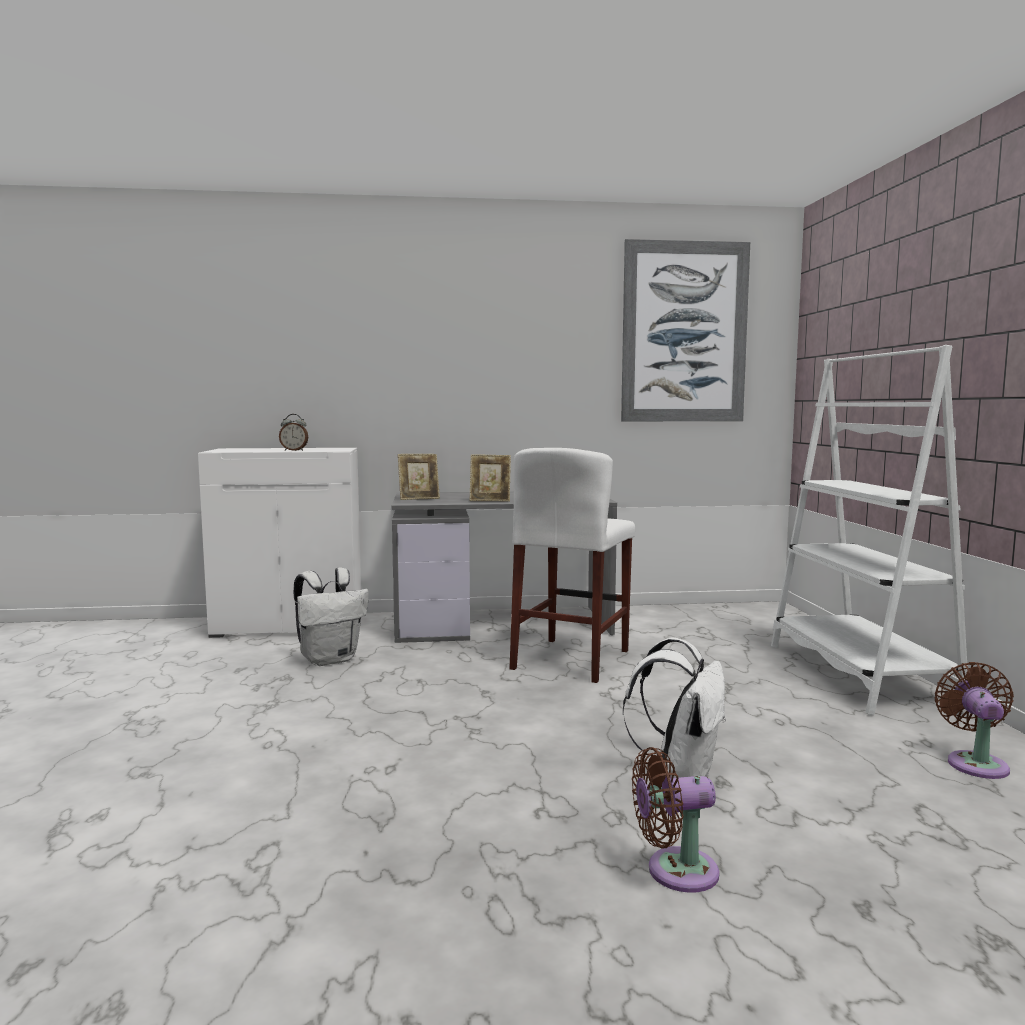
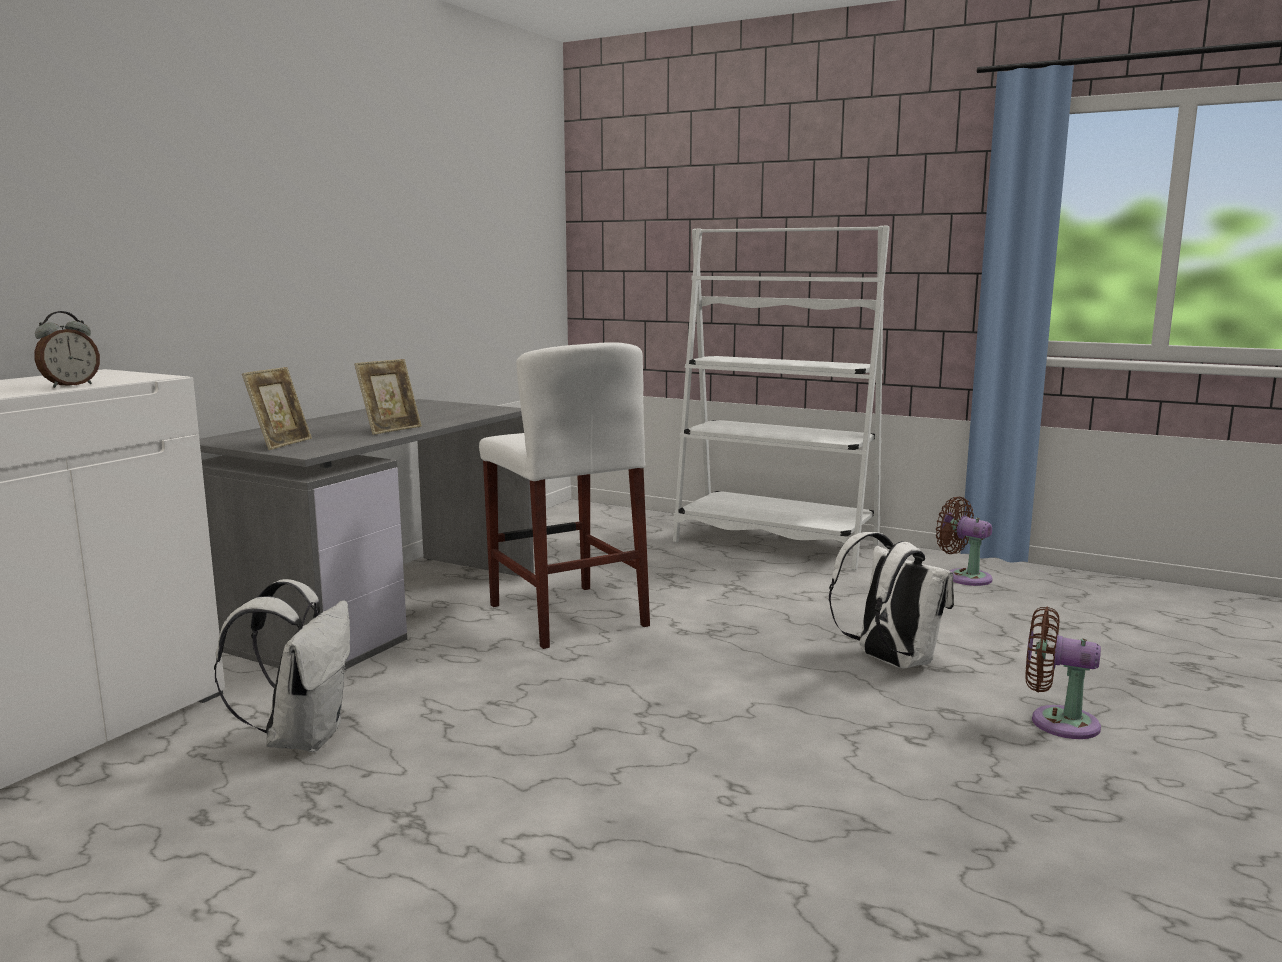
camera: 55 degrees left, 5 degrees up
picture [621,239,750,421] -> none
brown fan [632,747,720,893] -> brown fan turned 90 degrees clockwise [1025,606,1101,739]

